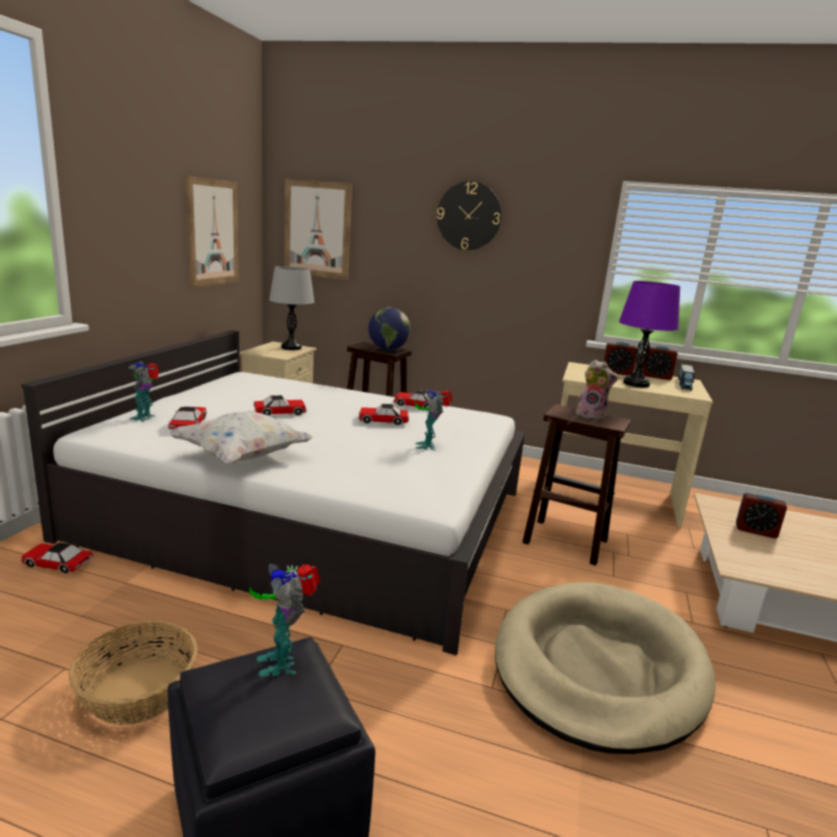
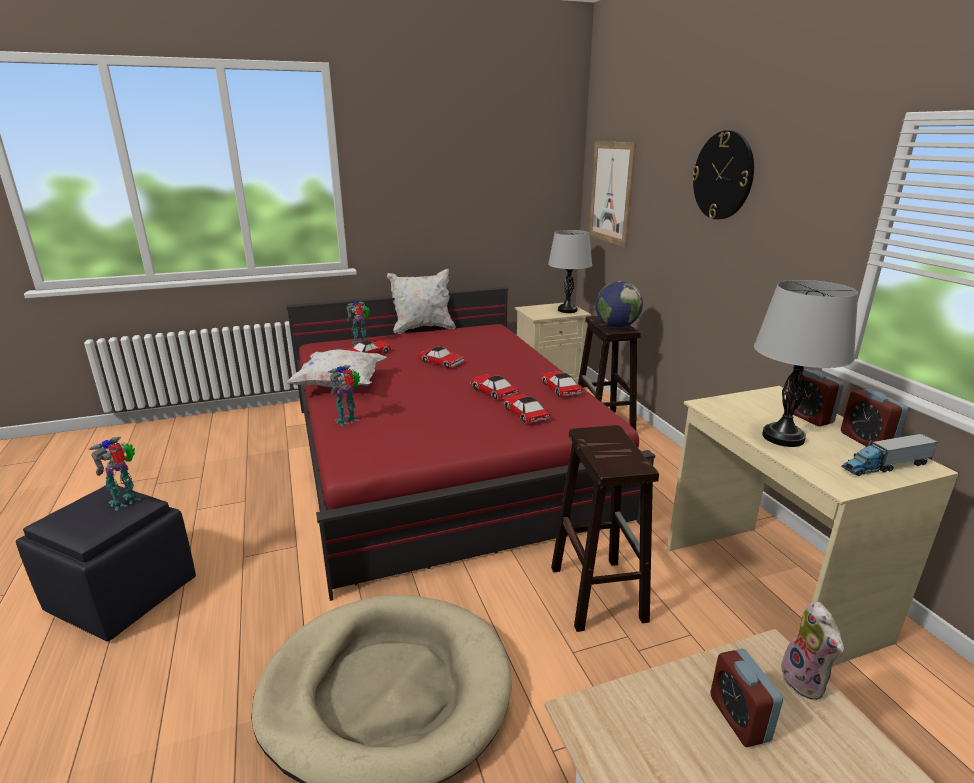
camera: 55 degrees right, 5 degrees up
toy car [20,542,94,573] -> toy car moved to [502,394,550,423]
white bed [21,330,525,655] -> red bed [286,287,655,601]
basket [68,621,198,725] -> none
picture [186,176,238,288] -> none
toy robot [415,389,452,450] -> toy robot moved to [328,365,360,426]
plush toy [576,360,619,420] -> plush toy moved to [781,602,844,700]
purple table lamp [619,281,680,388] -> grey table lamp [754,280,858,447]
none -> white pillow [387,269,455,334]

